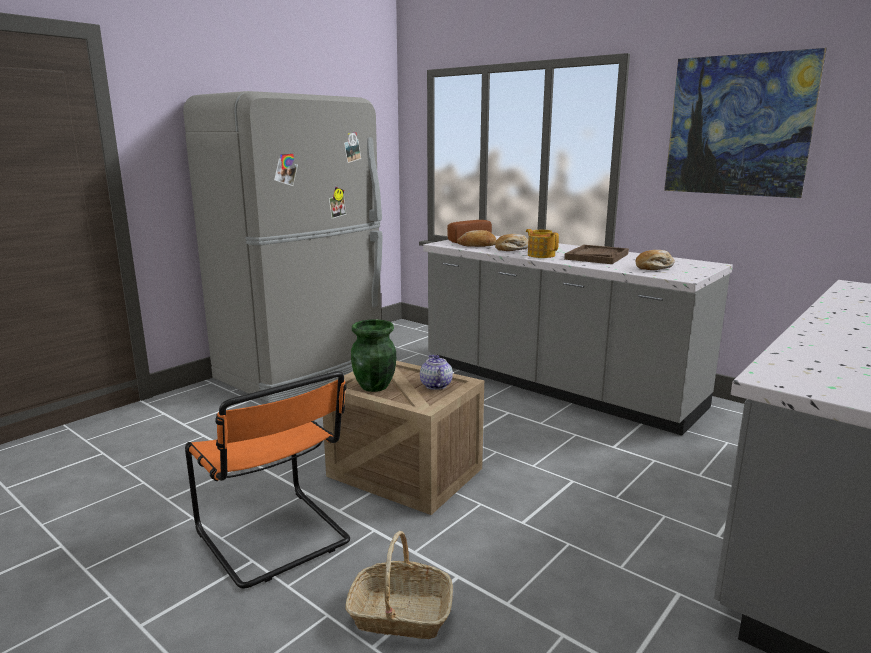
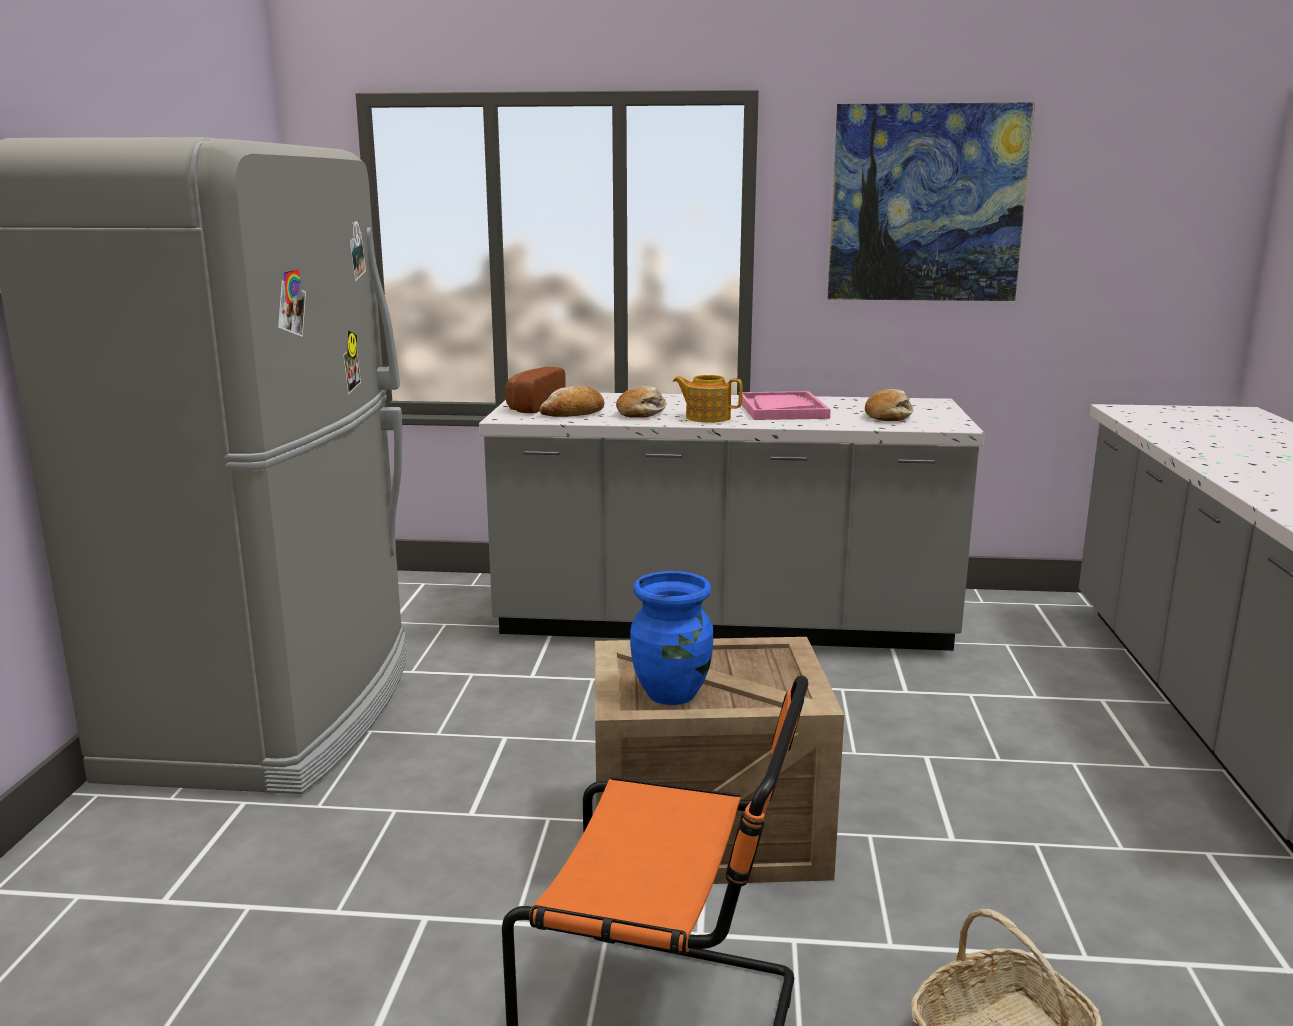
camera: 35 degrees left, 0 degrees up
green vase [351,319,396,392] -> blue vase [630,571,713,705]
teapot [420,355,453,390] -> none
brown tray [564,245,629,264] -> pink tray [738,391,831,420]

